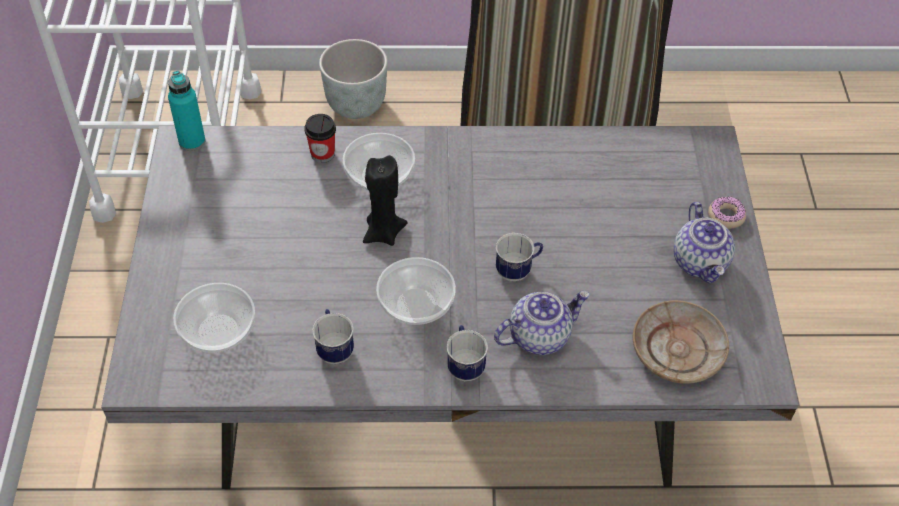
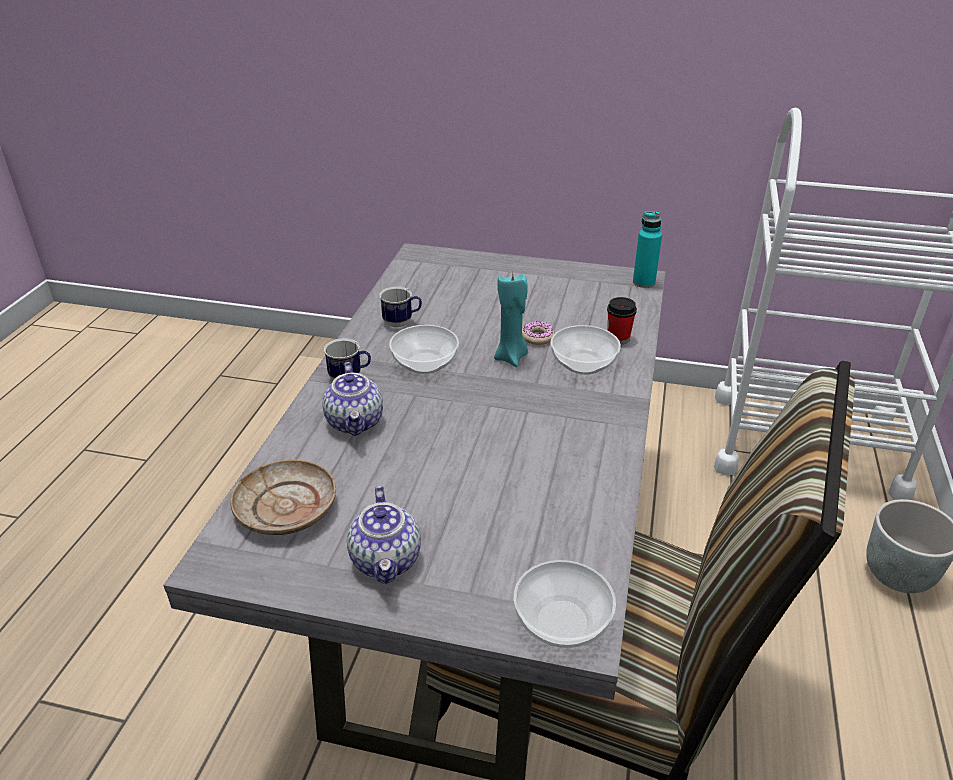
camera: 105 degrees right, 15 degrees down
bowl [173,283,255,353] -> bowl moved to [514,560,616,648]
black candle [363,155,408,246] -> turquoise candle [494,274,528,367]
mug [496,233,543,281] -> none
teapot [674,202,735,284] -> teapot turned 105 degrees counterclockwise [347,486,421,584]
donut [708,197,746,229] -> donut moved to [522,321,555,345]

